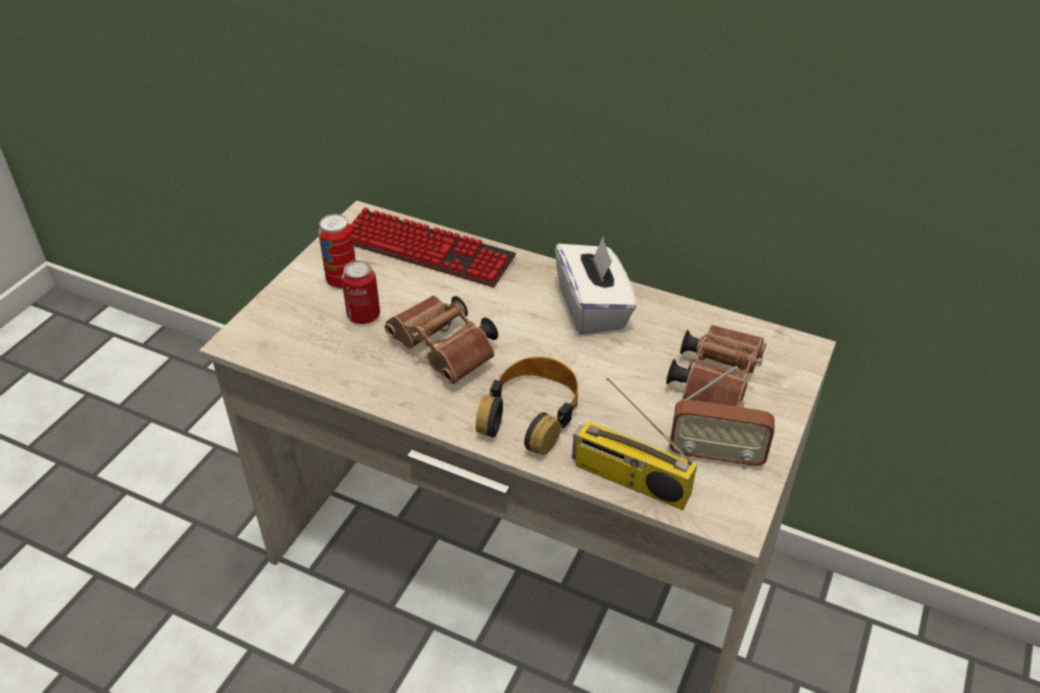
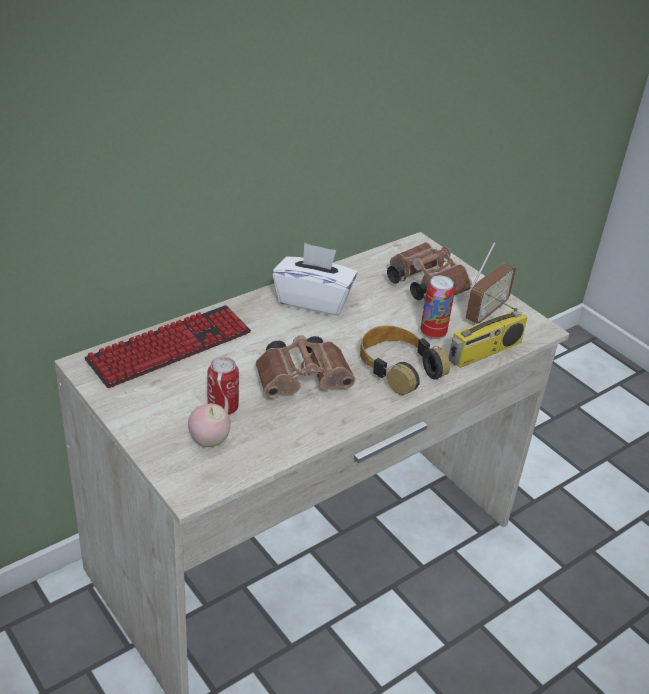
camera: 65 degrees left, 5 degrees down
can [318,214,356,289] -> can moved to [420,276,455,339]
none -> apple [188,404,231,447]

